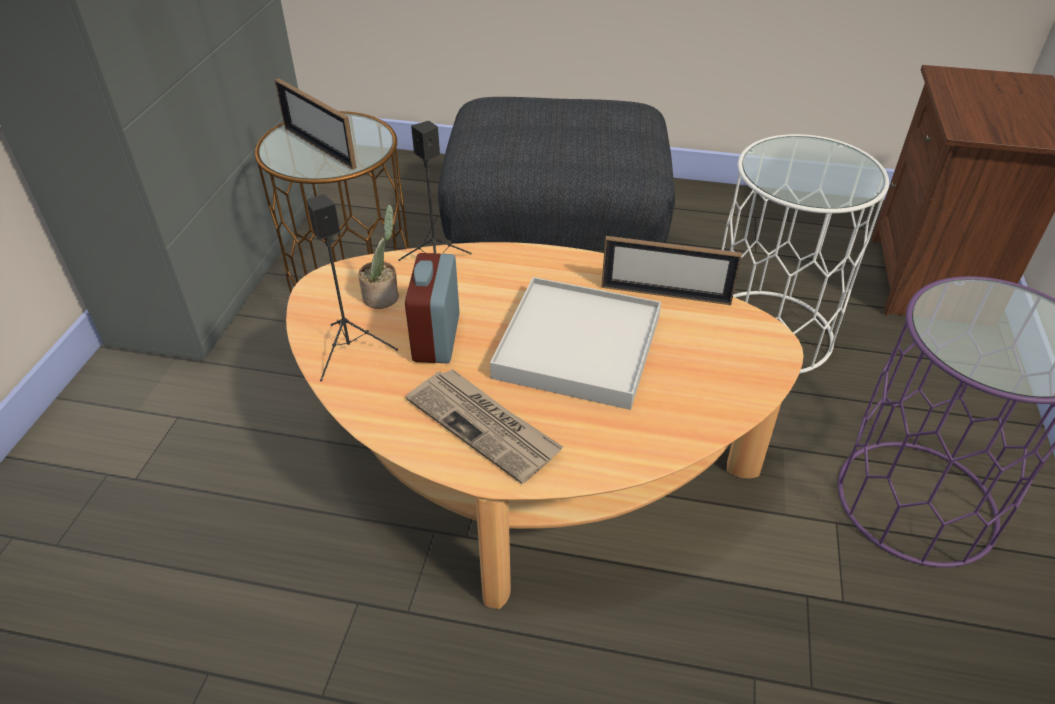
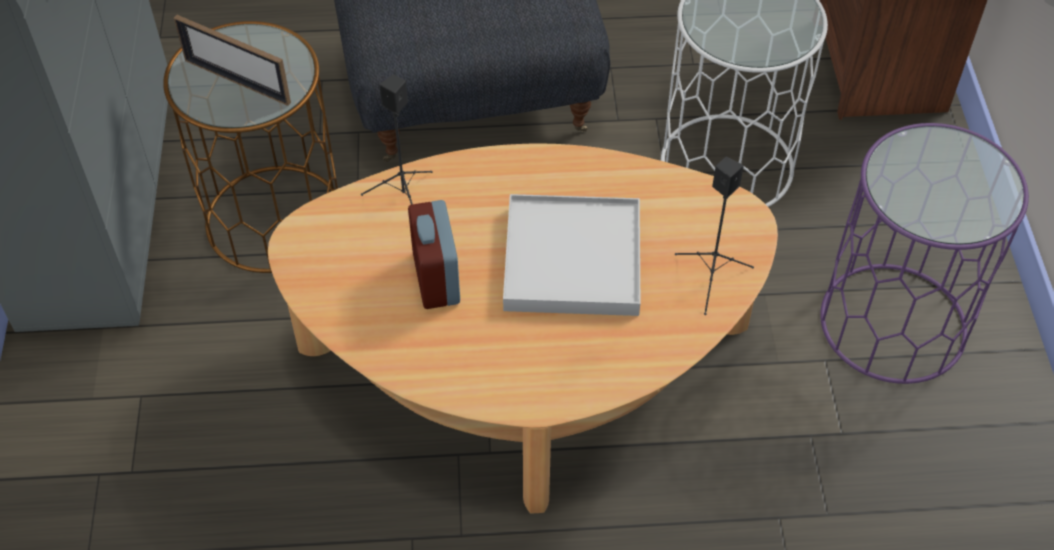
camera: 15 degrees left, 10 degrees up
black speaker [307,194,398,381] -> black speaker moved to [675,157,754,315]
potted plant [358,204,399,309] -> none
newspaper [406,369,563,484] -> none
picture frame [601,236,742,305] -> none

